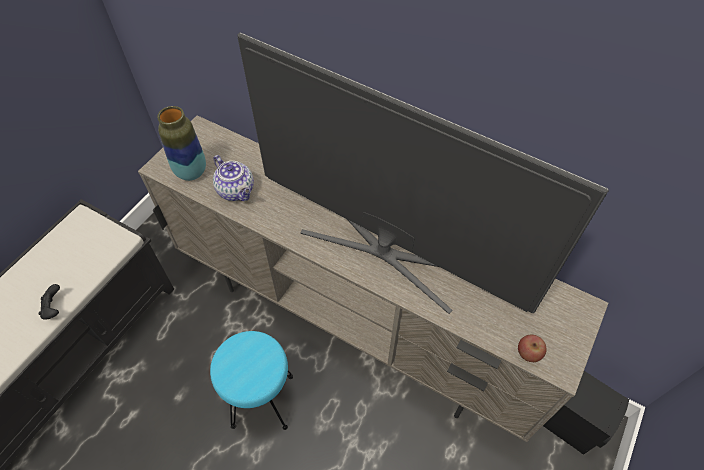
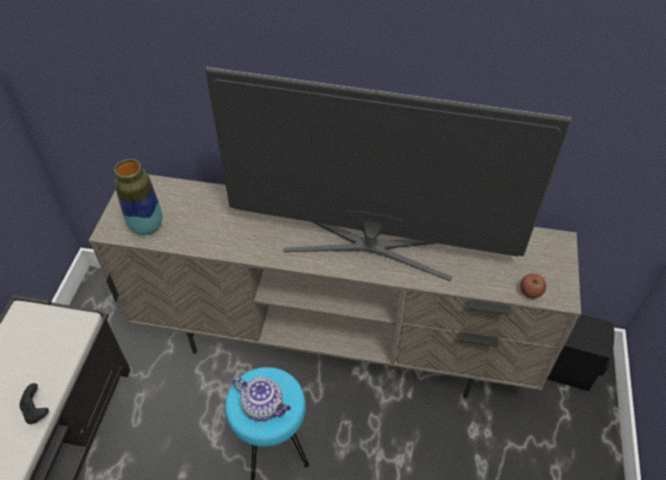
camera: 20 degrees left, 5 degrees down
teapot [213,155,254,201] -> teapot moved to [232,377,291,421]

